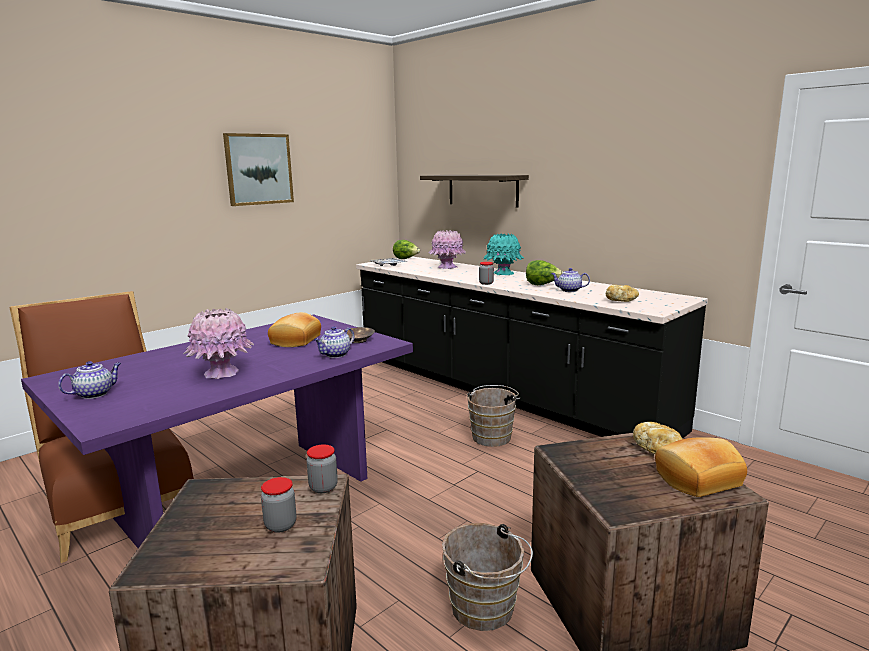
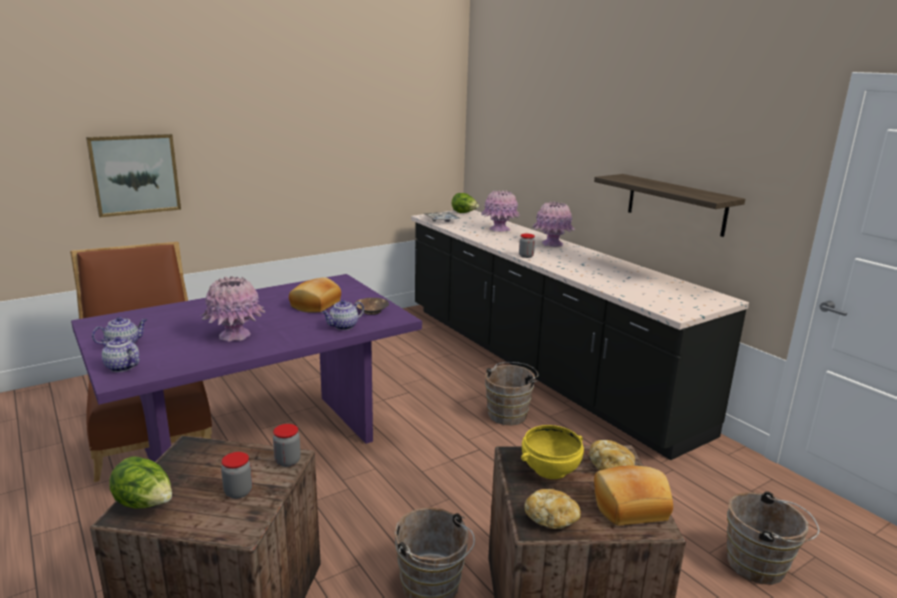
camera: 10 degrees right, 5 degrees up
picture [223,133,294,206] -> picture moved to [86,134,181,217]
shelf [420,175,529,207] -> shelf moved to [594,174,745,237]
turquoise vase [484,233,524,275] -> pink vase [532,202,575,247]
lettuce [526,260,563,285] -> lettuce moved to [110,456,172,509]
teapot [551,268,590,292] -> teapot moved to [101,336,139,372]
bread [606,285,639,302] -> bread moved to [524,489,581,529]
none -> yellow bowl [521,425,584,479]
none -> brown bucket [727,491,819,585]

